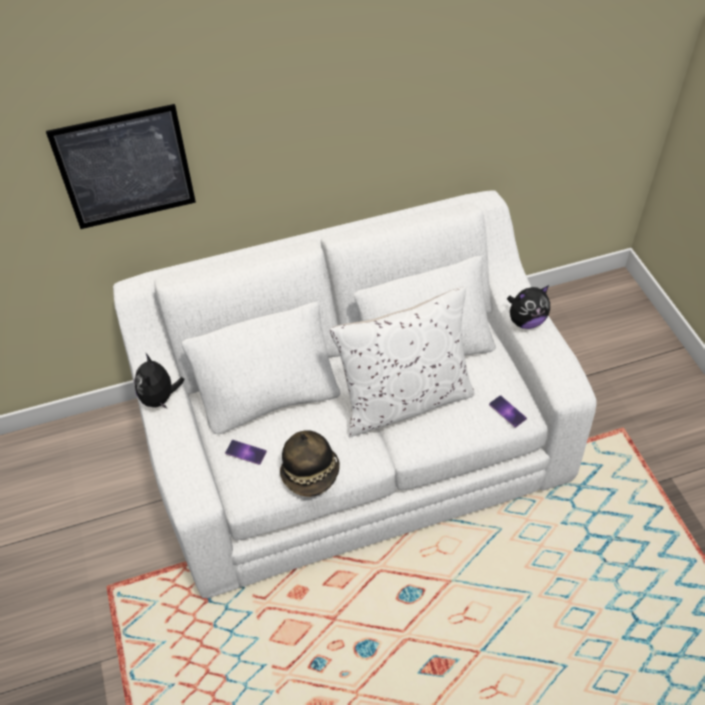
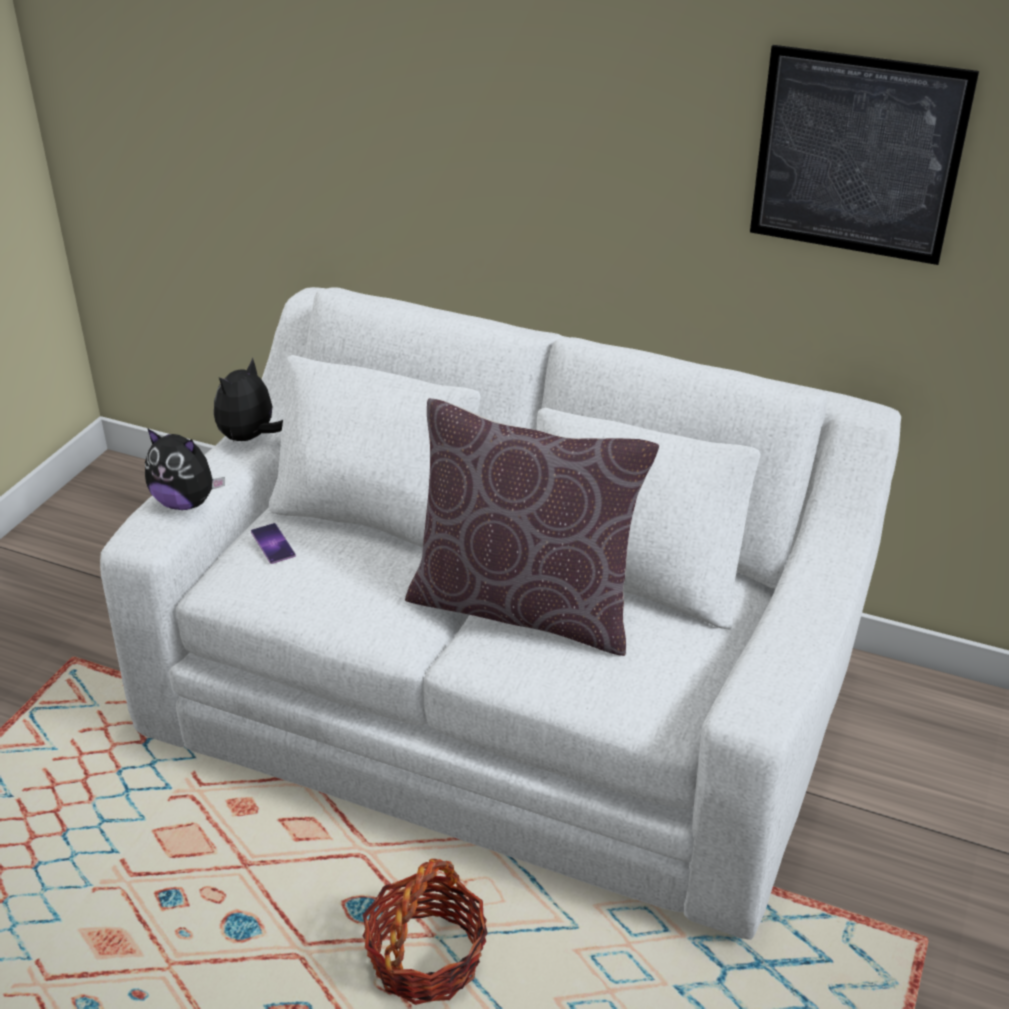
camera: 40 degrees right, 15 degrees down
picture [46,104,196,229] -> picture moved to [750,45,979,265]
hat [280,430,340,497] -> none
white pillow [330,287,475,437] -> brown pillow [405,398,659,656]
phone [489,395,527,428] -> none
plush toy [507,285,550,329] -> plush toy moved to [145,428,225,510]
none -> basket [363,859,488,1005]

